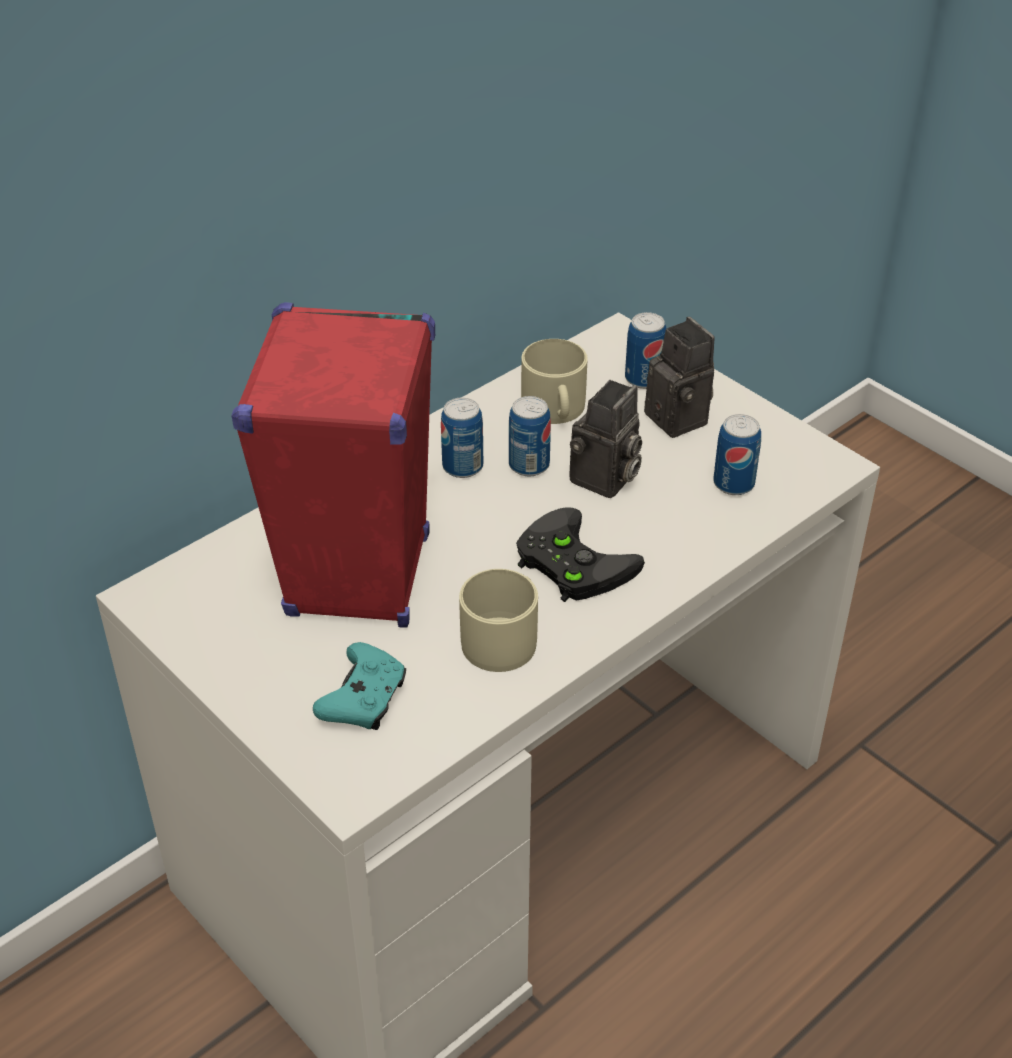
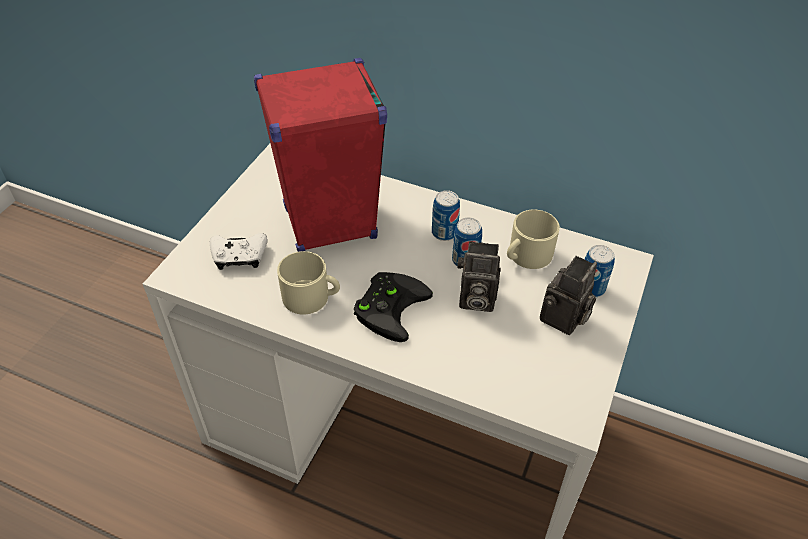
camera: 65 degrees right, 5 degrees up
turquoise game controller [313,642,406,730] -> white game controller [210,233,267,270]
can [713,414,761,495] -> none

